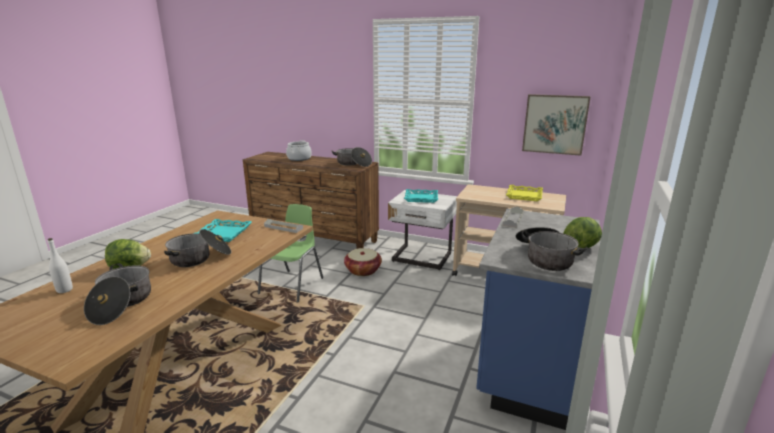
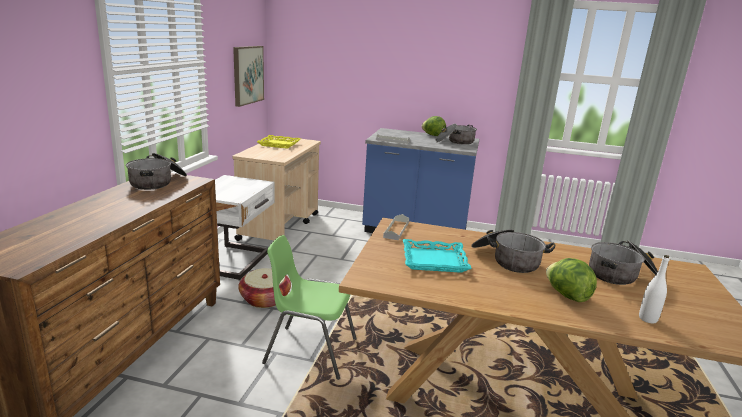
camera: 100 degrees left, 0 degrees up
cooking pot [286,140,312,161] -> none
turquoise tray [404,189,438,203] -> none

